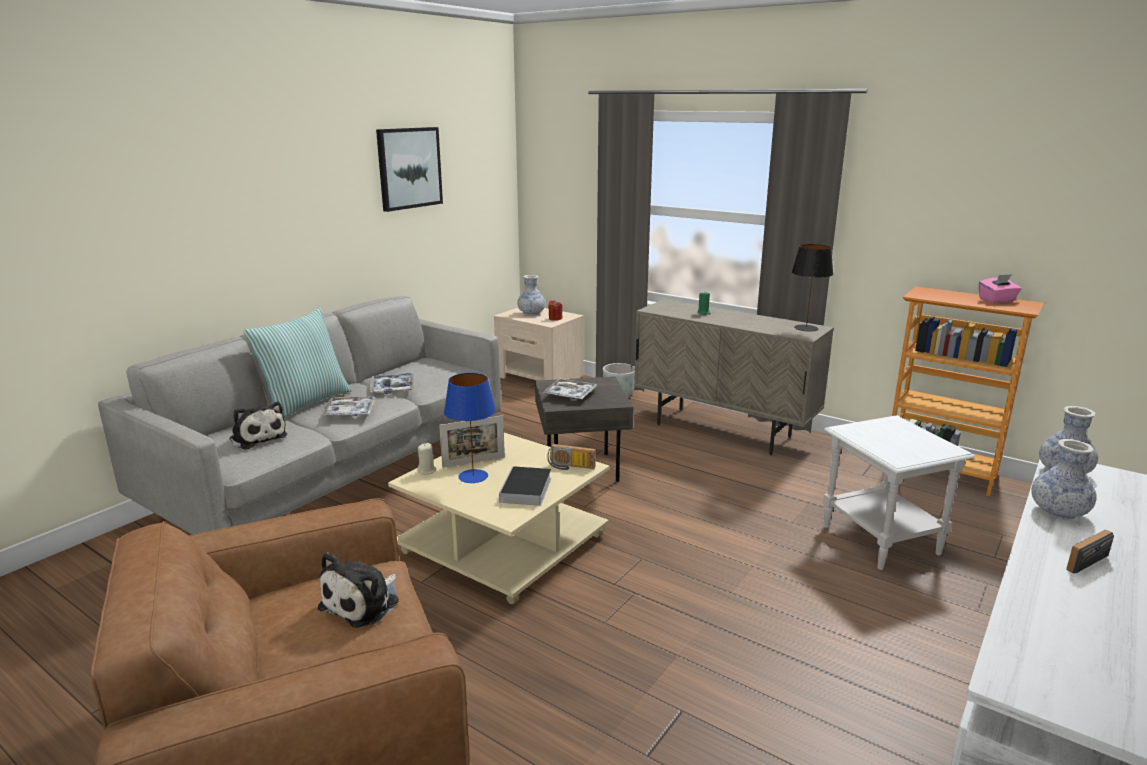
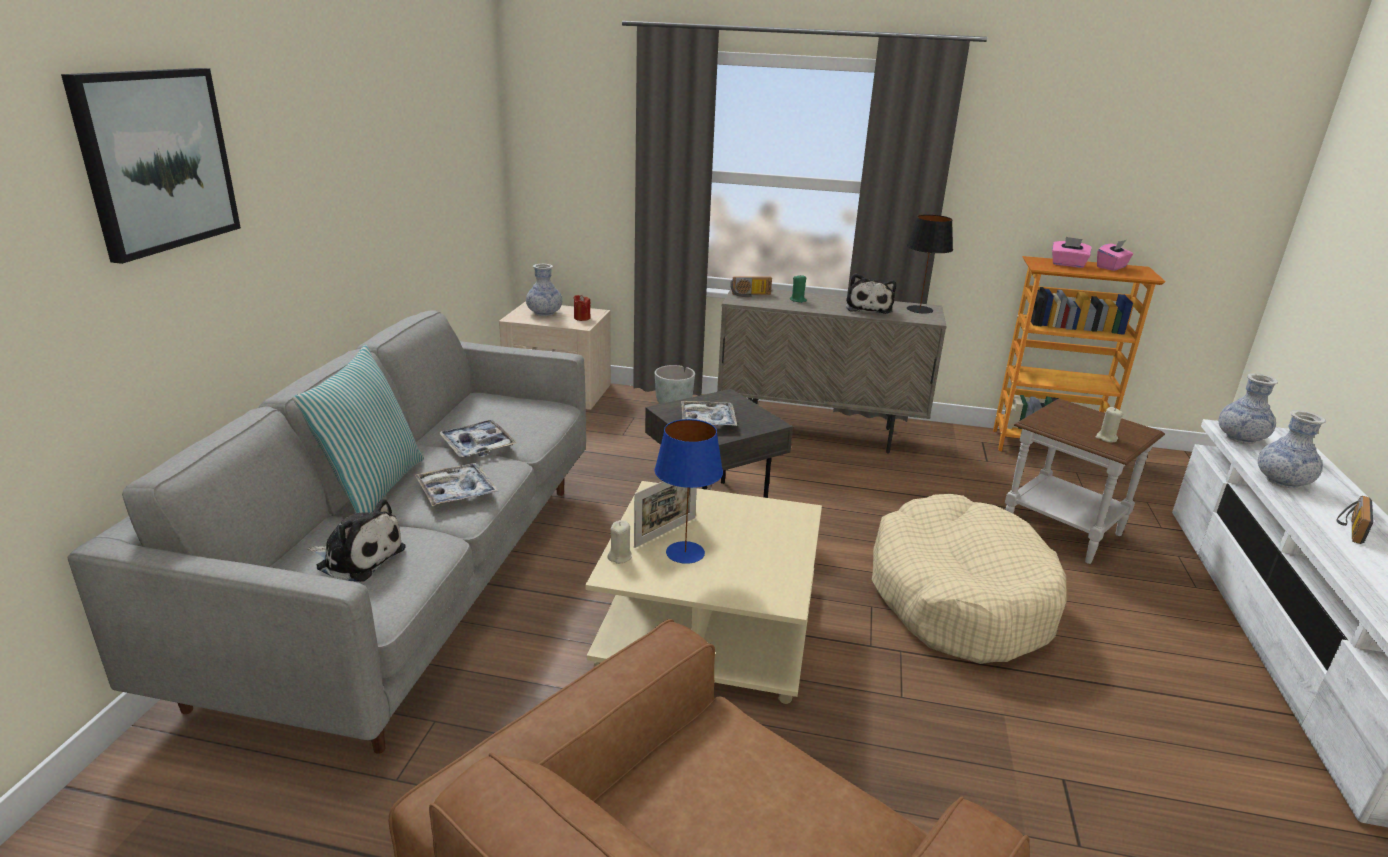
camera: 25 degrees left, 5 degrees up
plush toy [318,552,399,628] -> plush toy moved to [846,273,896,314]
picture [376,127,443,212] -> picture moved to [61,68,241,264]
book [499,466,551,508] -> none
radio [547,444,596,470] -> radio moved to [730,276,772,297]
white side table [823,415,975,570] -> brown side table [1005,399,1165,564]
none -> beige dog bed [872,494,1066,664]
none -> pink tissue box [1052,237,1092,268]
none -> beige candle [1096,407,1123,442]

